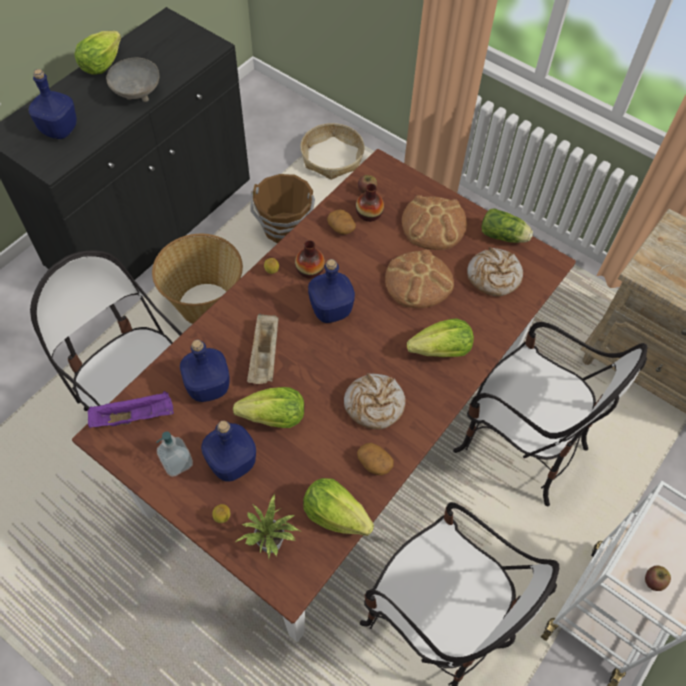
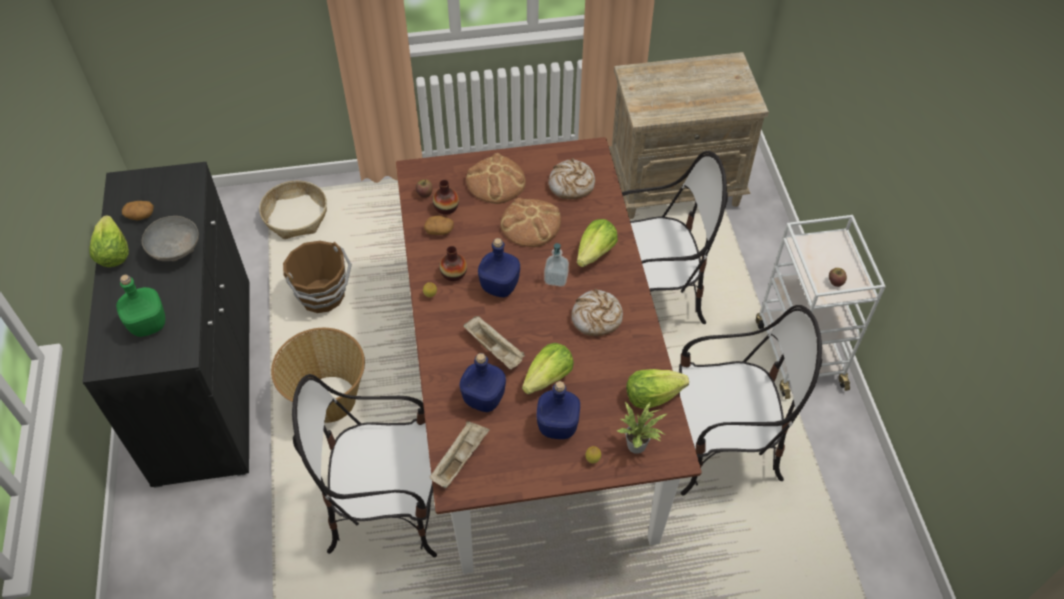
camera: 45 degrees left, 5 degrees down
blue bottle [28,69,77,139] -> green bottle [116,275,165,337]
purple tray [88,391,174,428] -> beige tray [430,421,490,488]
soap dispenser [156,431,193,477] -> soap dispenser moved to [544,243,569,287]
potato [357,443,394,476] -> potato moved to [122,201,154,220]
lettuce [481,208,533,243] -> none

